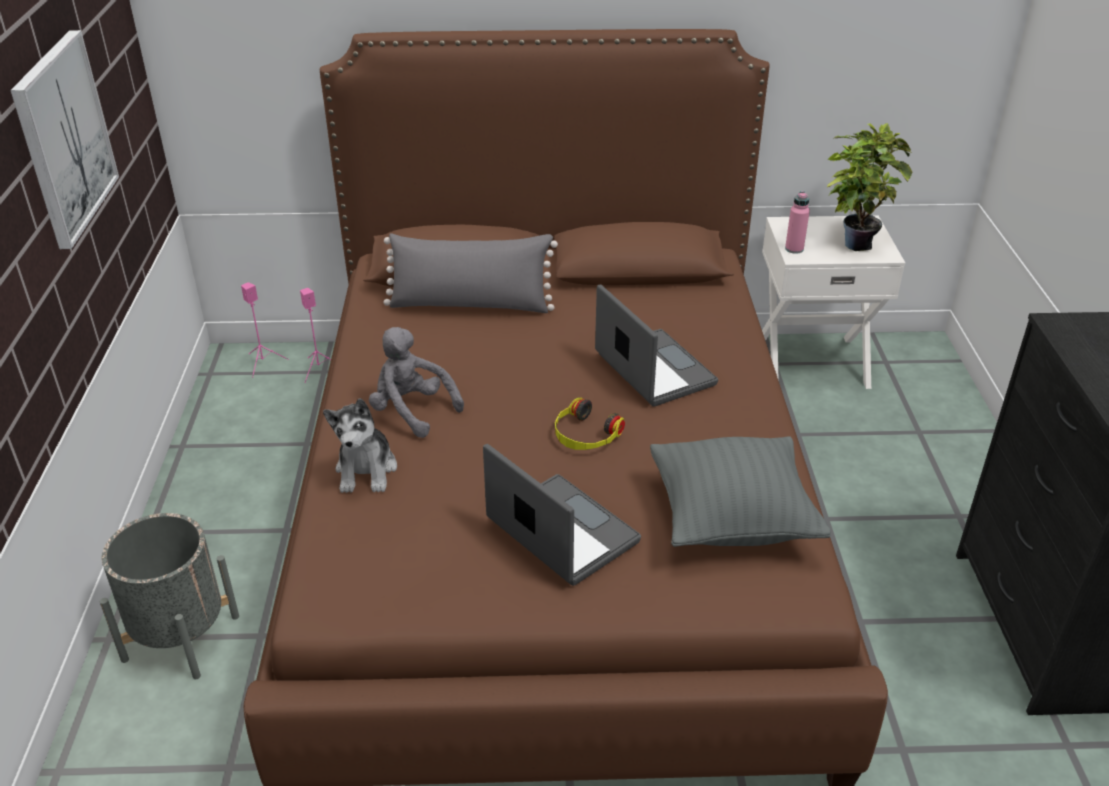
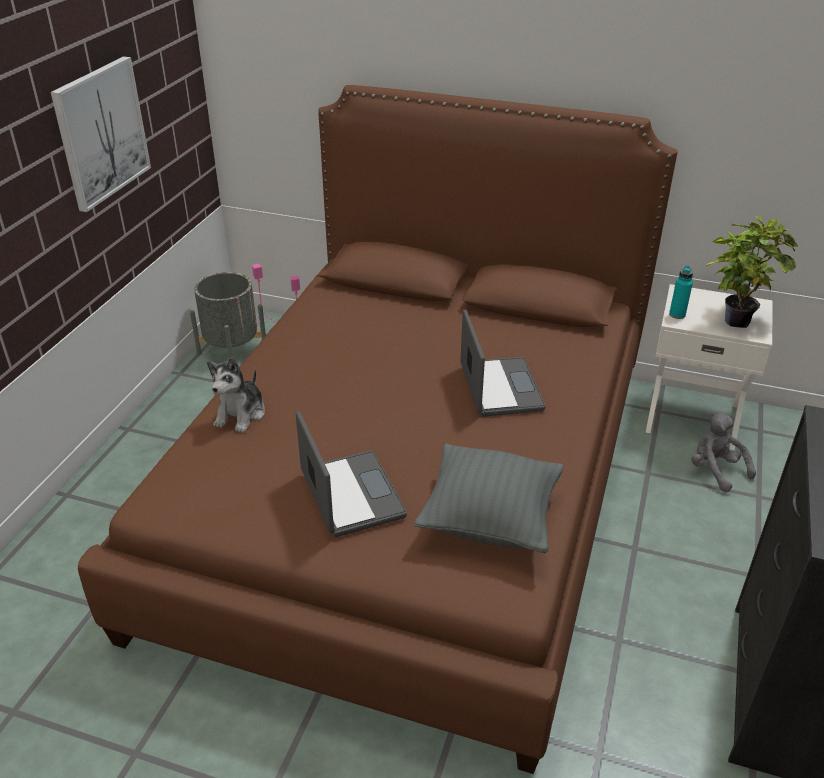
camera: 20 degrees right, 0 degrees up
grey planter [100,513,239,679] -> grey planter moved to [190,272,266,360]
grey plush toy [369,327,464,438] -> grey plush toy moved to [691,413,756,492]
grey pillow [384,233,558,313] -> none
headphones [555,397,625,450] -> none
pink bottle [785,191,810,254] -> turquoise bottle [669,266,693,319]

